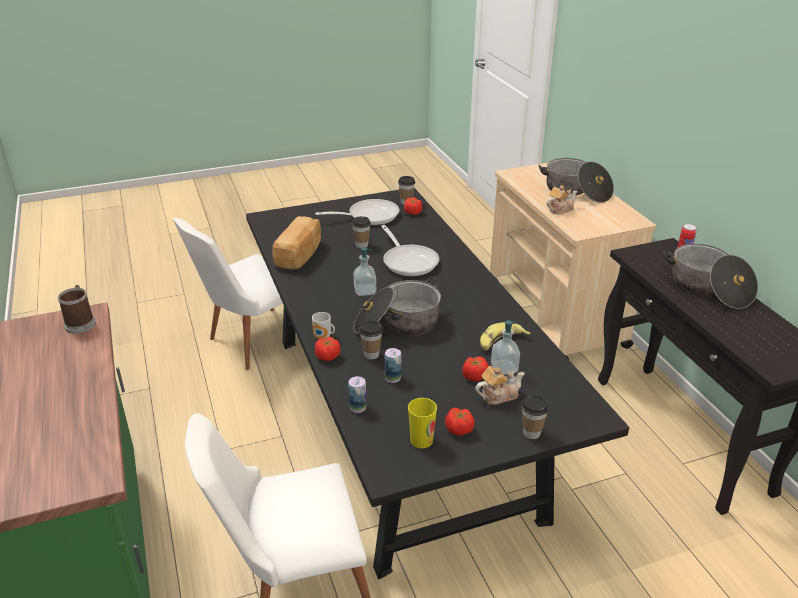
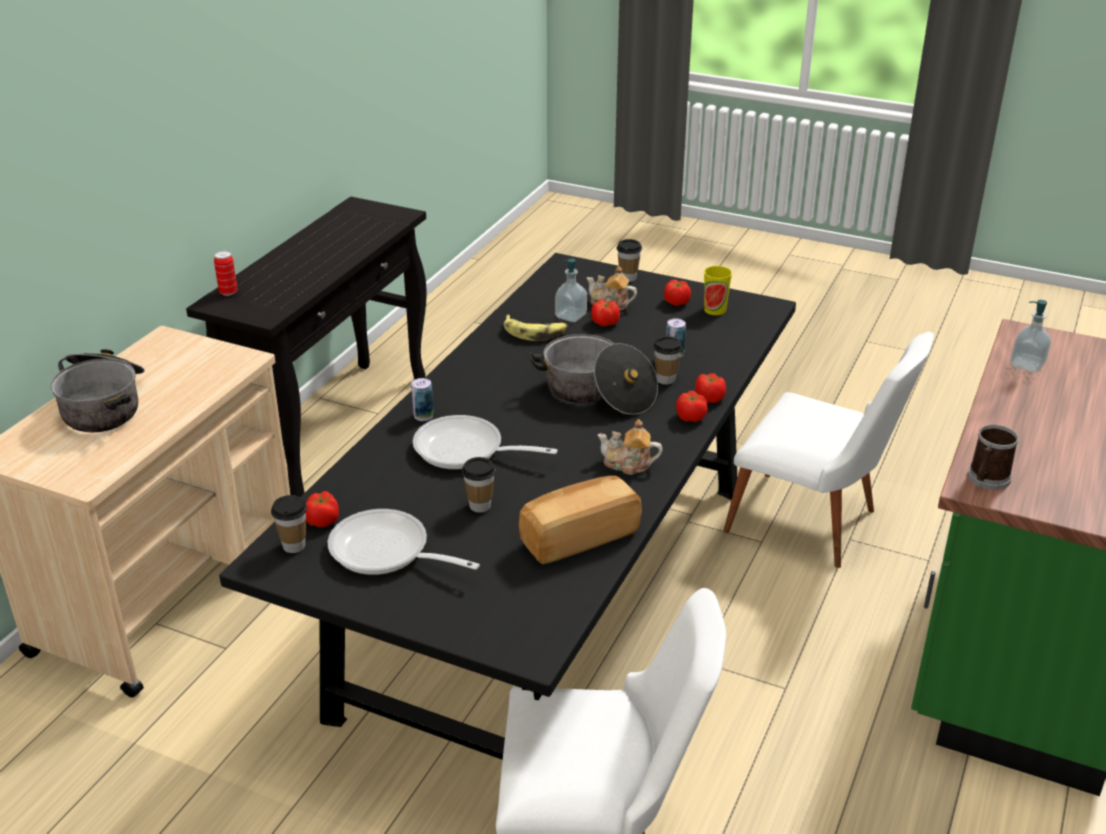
camera: 135 degrees left, 0 degrees up
mug [312,312,335,339] -> tomato [676,391,708,422]
can [348,376,367,413] -> can moved to [411,378,433,421]
soap dispenser [354,247,376,296] -> soap dispenser moved to [1010,300,1051,373]
frying pan [381,225,439,276] -> frying pan turned 90 degrees counterclockwise [413,415,558,470]
teapot [547,185,577,215] -> teapot moved to [598,419,662,475]
cooking pot [663,244,758,309] -> none

